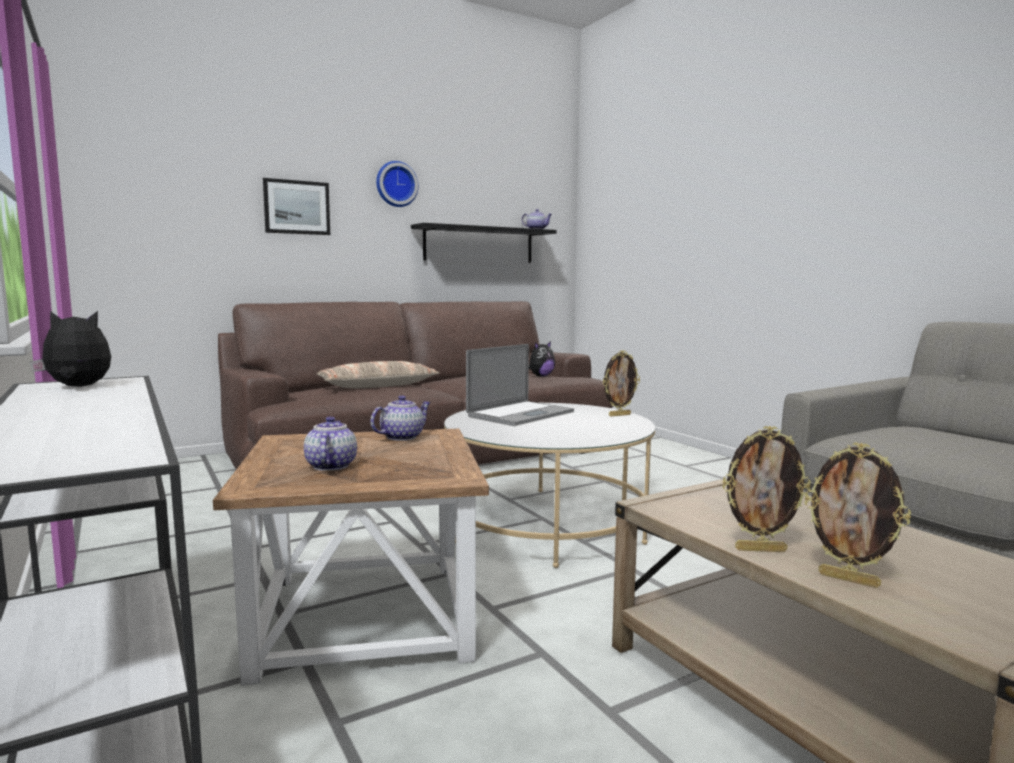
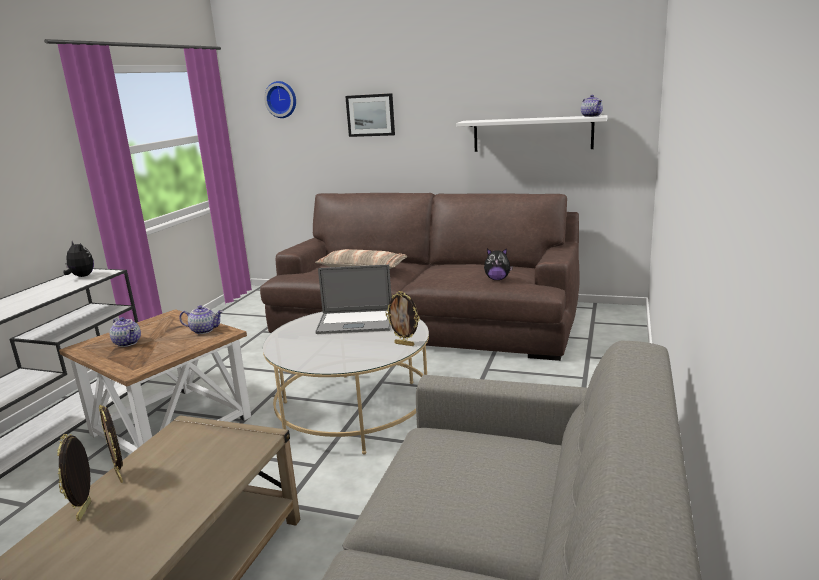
camera: 50 degrees right, 10 degrees up
teapot [304,416,357,471] -> teapot turned 90 degrees clockwise [110,317,141,347]
wall clock [376,161,419,207] -> wall clock moved to [264,81,296,118]
black shelf [411,223,556,263] -> white shelf [456,115,608,152]

